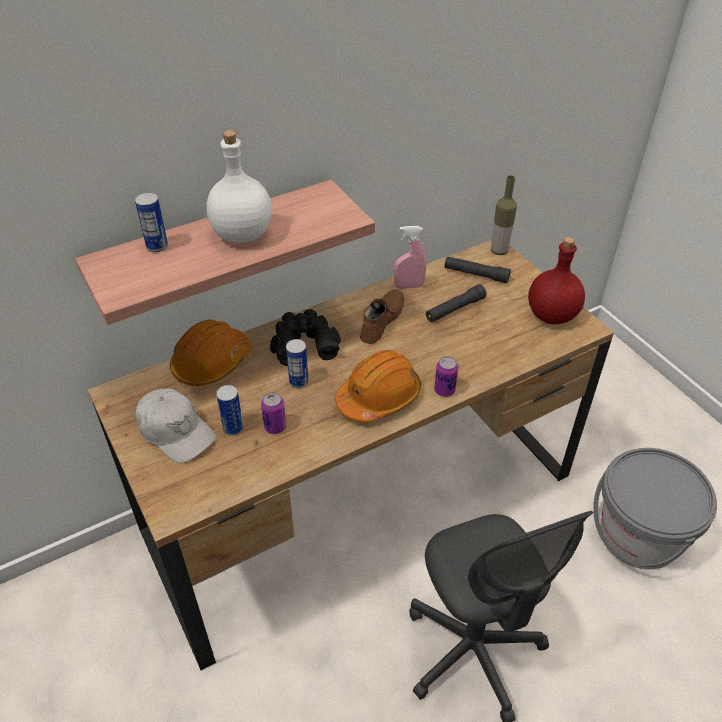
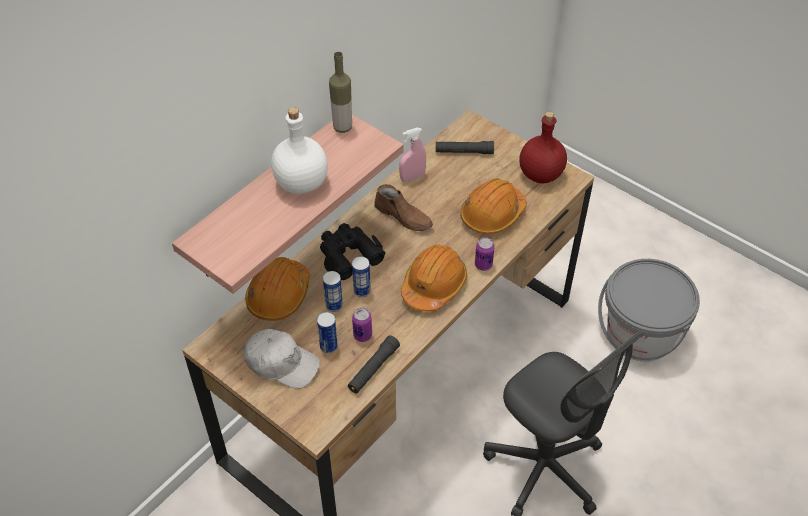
camera: 20 degrees left, 5 degrees up
can [135,192,168,252] -> can moved to [323,271,343,312]
brown shoe [360,289,404,344] -> brown shoe turned 120 degrees clockwise [374,184,433,231]
black flashlight [426,284,487,322] -> black flashlight moved to [348,335,400,393]
bottle [491,176,517,255] -> bottle moved to [329,52,352,133]
none -> orange hard hat [460,178,527,234]

